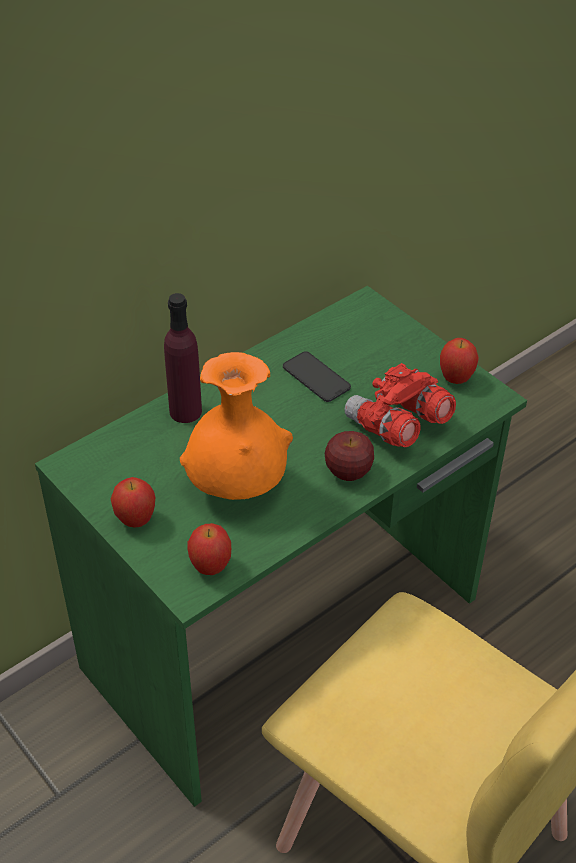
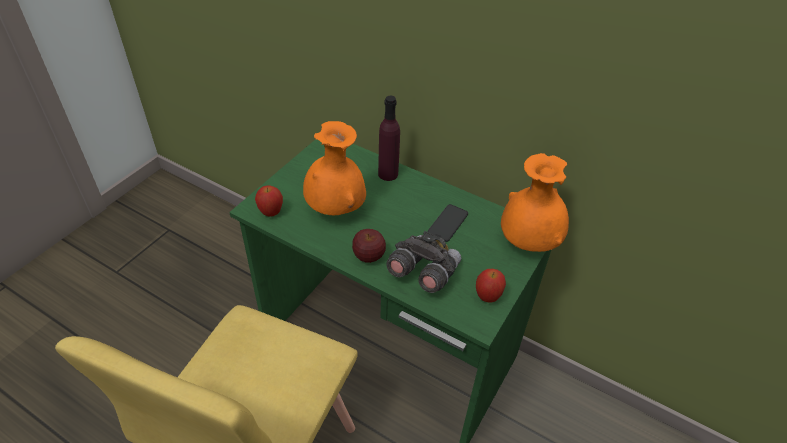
camera: 70 degrees right, 0 degrees up
apple [111,477,155,528] -> none
red binoculars [345,363,456,447] -> grey binoculars [386,231,461,293]
none -> orange vase [501,153,569,252]

